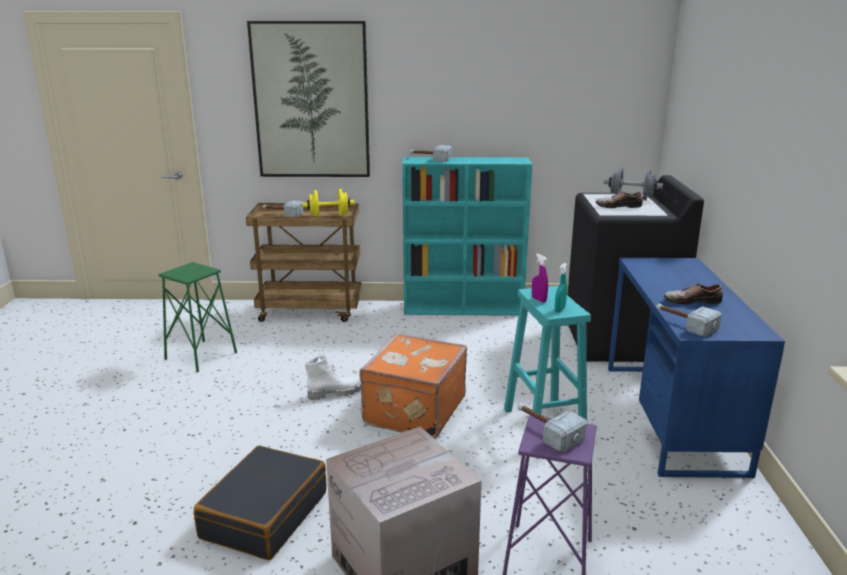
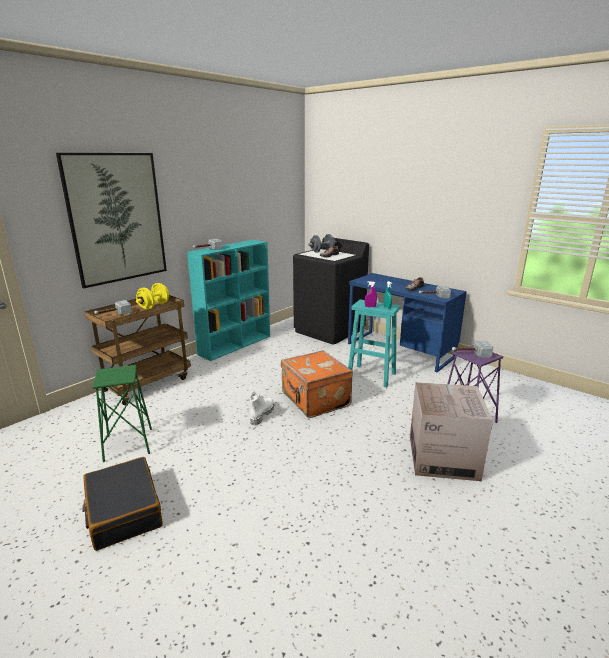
camera: 50 degrees left, 0 degrees up
black suitcase [194,445,327,560] -> black suitcase moved to [82,457,163,551]

